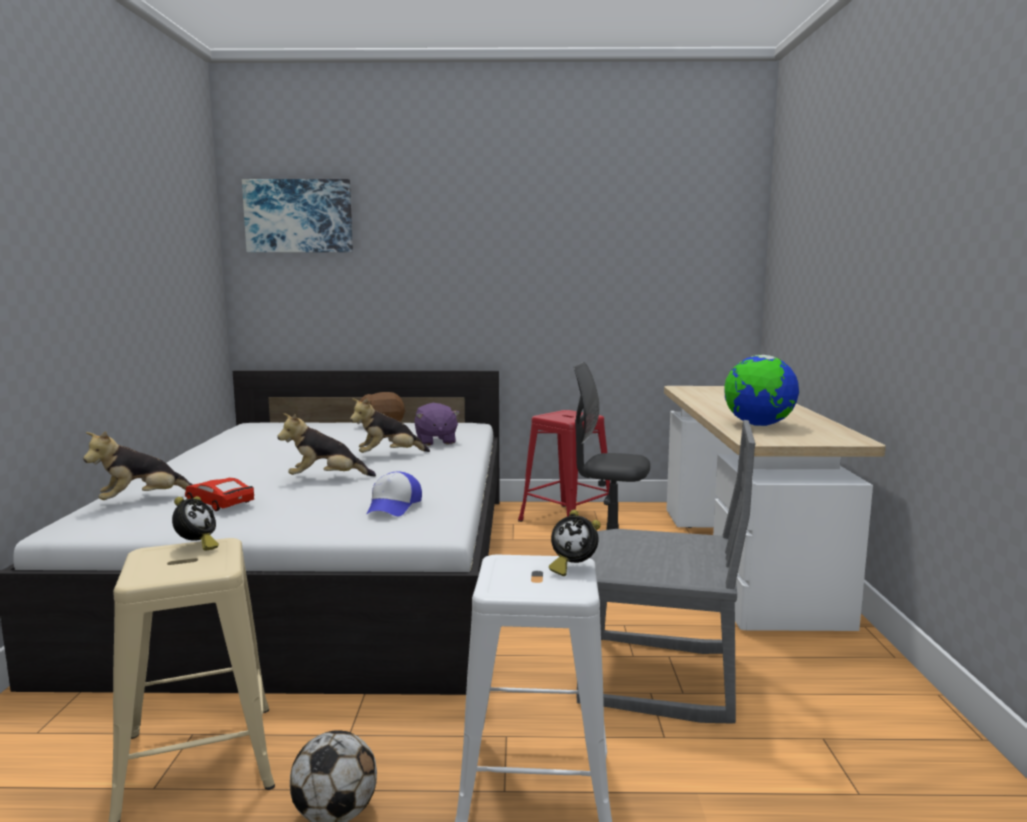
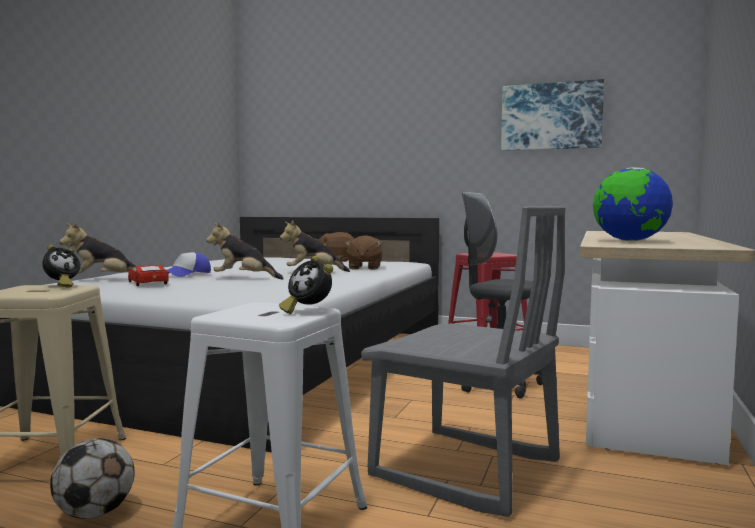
camera: 20 degrees right, 5 degrees down
picture [242,179,353,253] -> picture moved to [501,79,604,151]
cap [366,472,422,516] -> cap moved to [167,252,211,277]
purple plush toy [414,403,460,446] -> brown plush toy [345,235,382,270]

